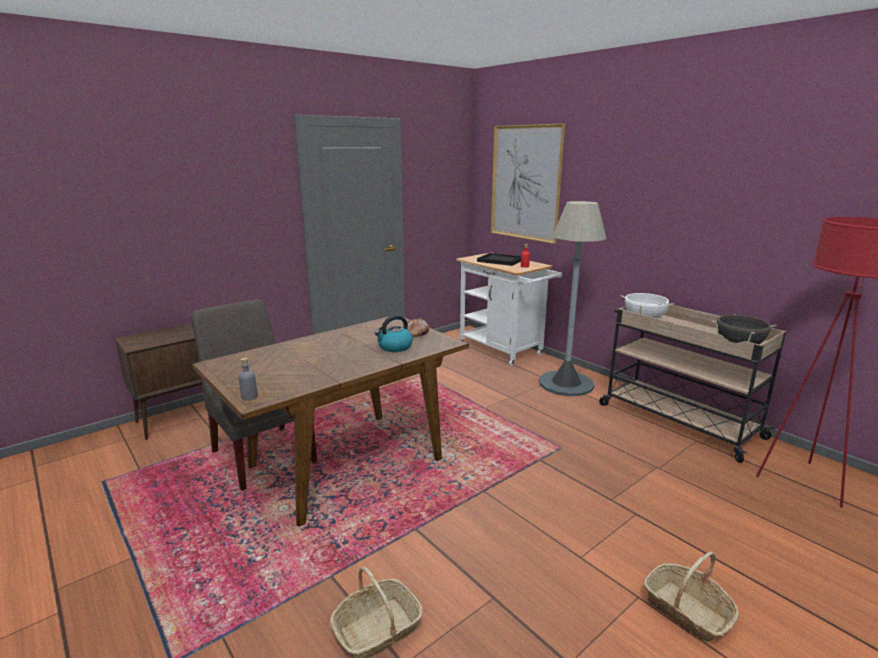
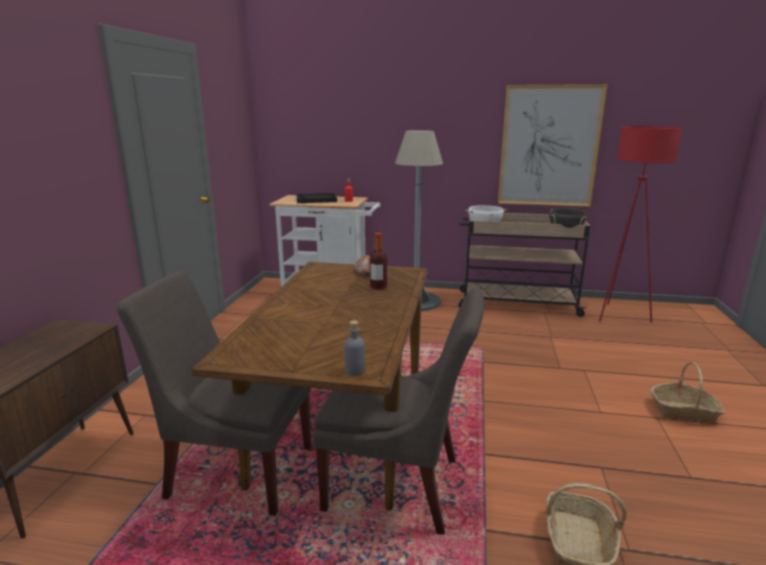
camera: 40 degrees left, 0 degrees up
kettle [374,315,413,352] -> bottle [370,233,387,289]
picture [491,124,565,244] -> picture moved to [498,84,608,207]
none -> grey chair [313,288,484,535]

